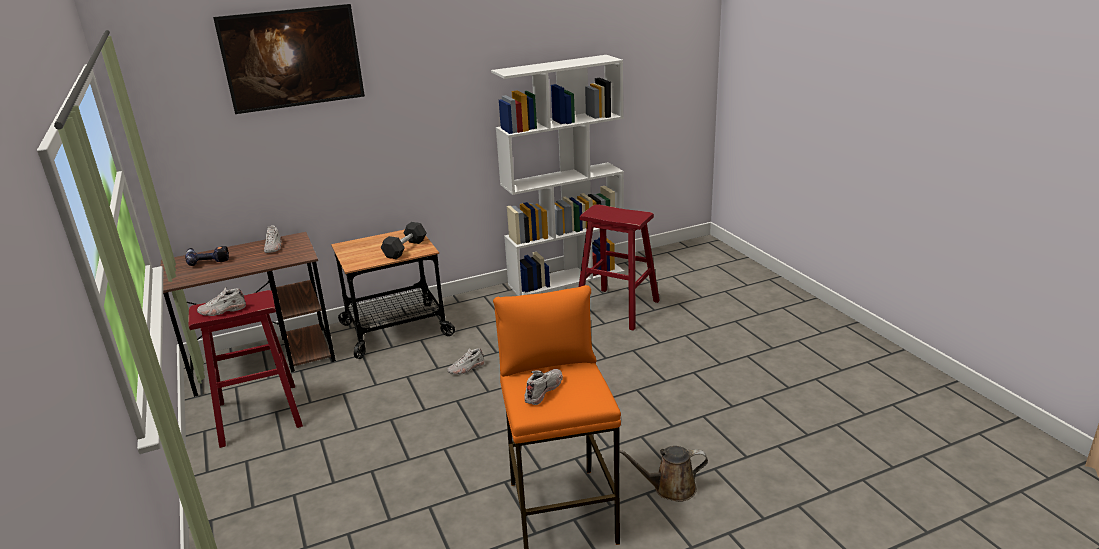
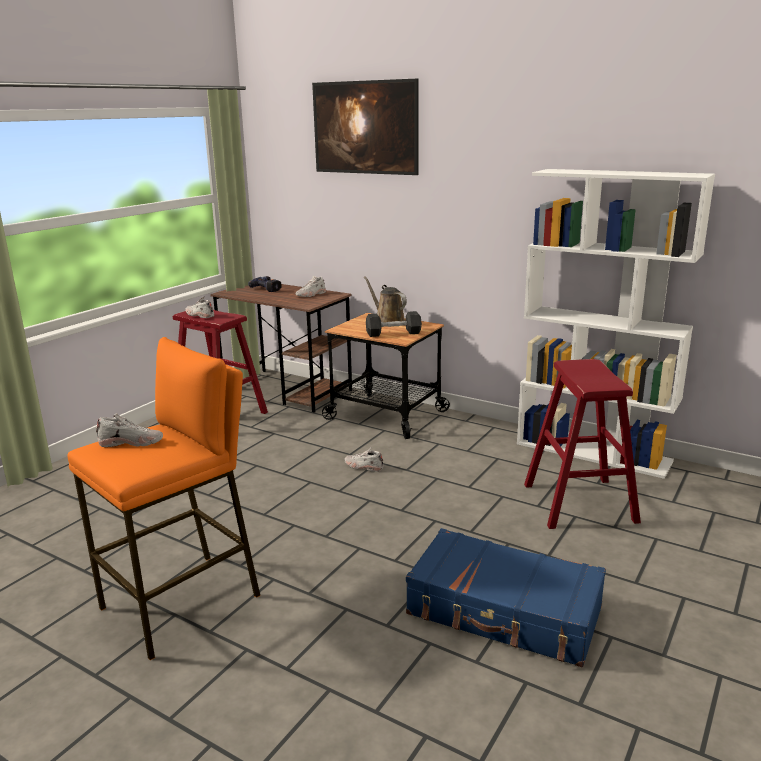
camera: 55 degrees right, 5 degrees down
brown watering can [619,446,708,502] -> brown watering can moved to [364,277,407,323]
none -> blue suitcase [406,528,606,667]

